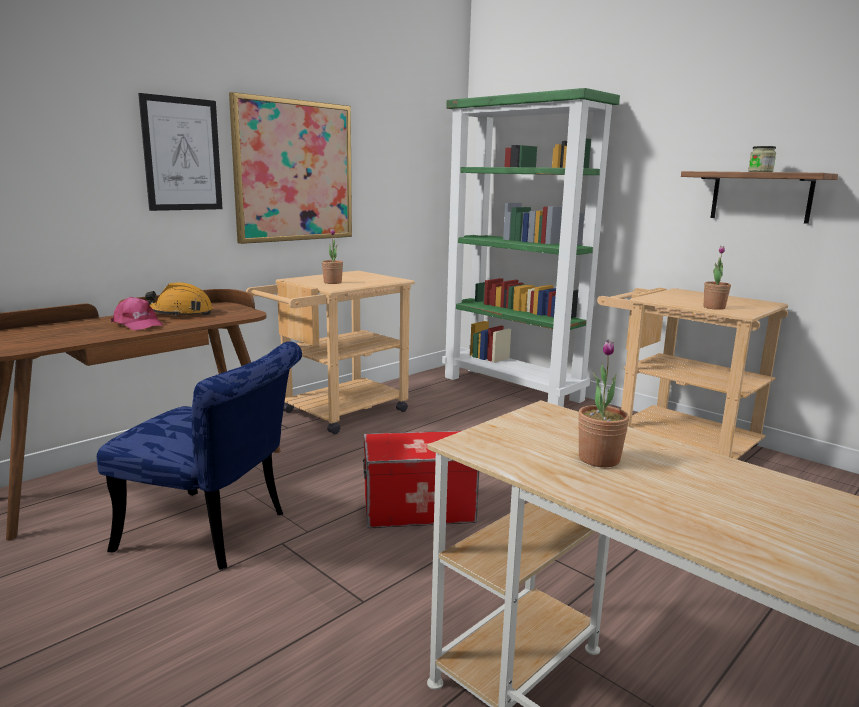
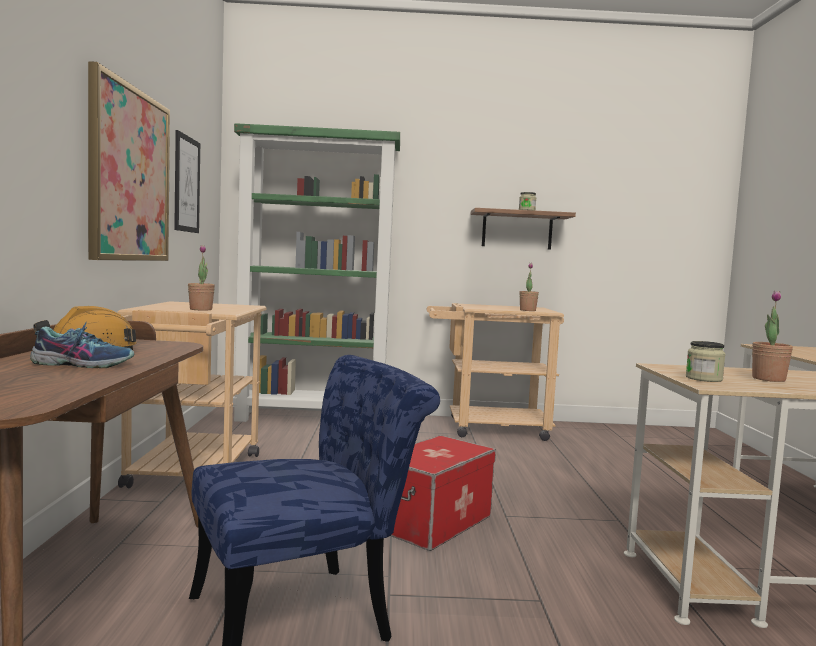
camera: 45 degrees left, 10 degrees down
pink cap [111,297,164,331] -> shoe [30,322,134,368]
picture [138,93,222,211] -> picture moved to [174,130,200,233]
none -> jar [686,341,725,382]

